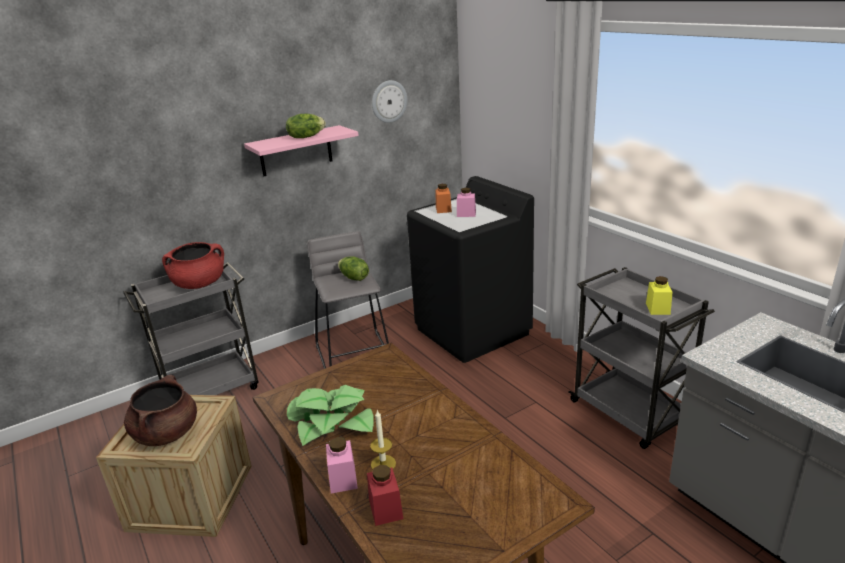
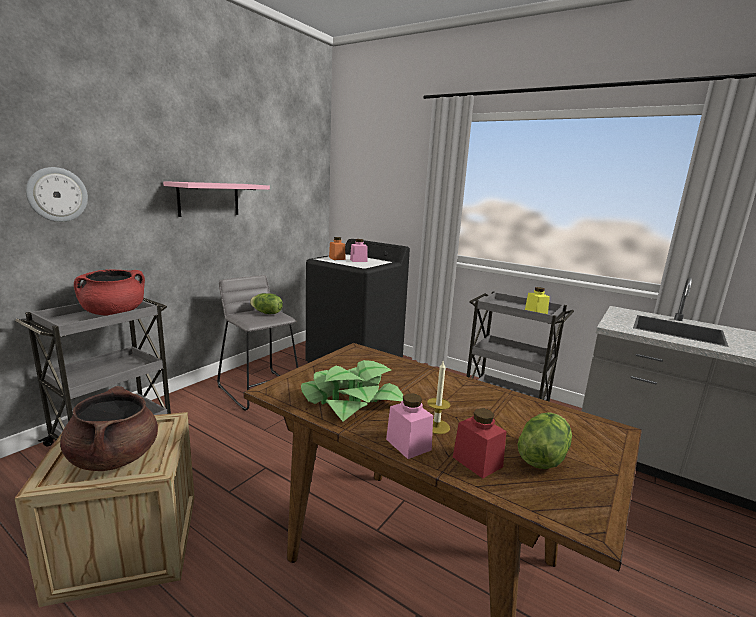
camera: 25 degrees left, 10 degrees down
lettuce [286,114,326,138] -> lettuce moved to [518,412,572,469]
wall clock [372,80,407,123] -> wall clock moved to [26,167,88,222]

